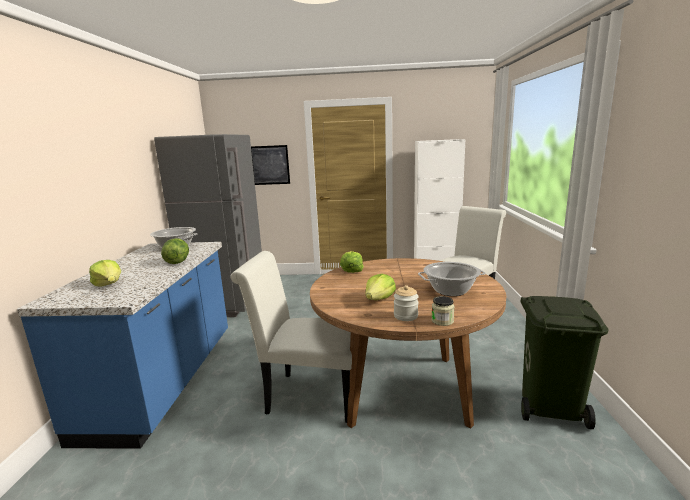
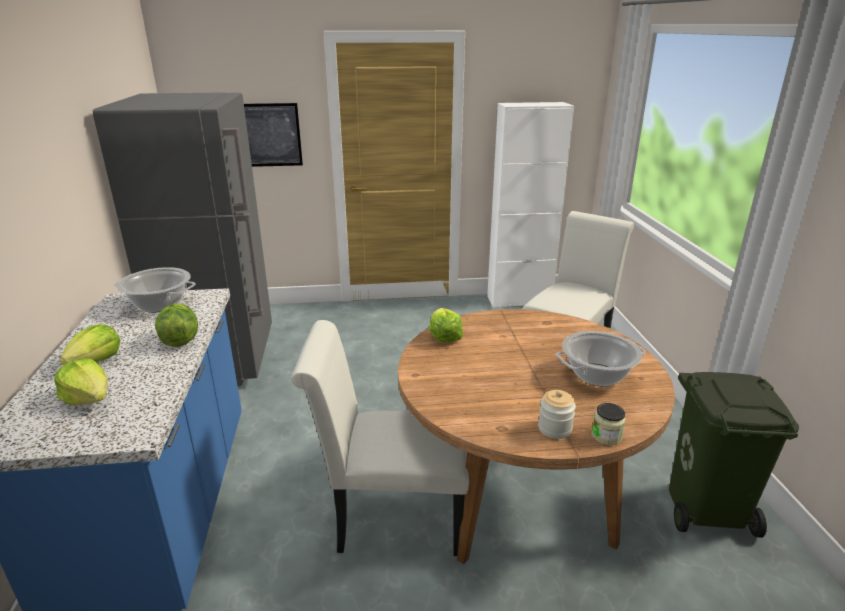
camera: 10 degrees left, 10 degrees up
lettuce [365,274,396,300] -> lettuce moved to [60,324,120,365]

